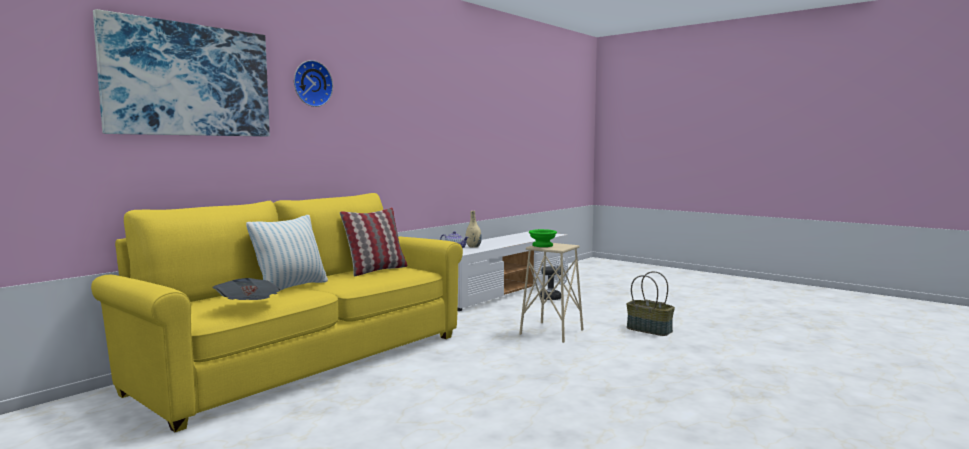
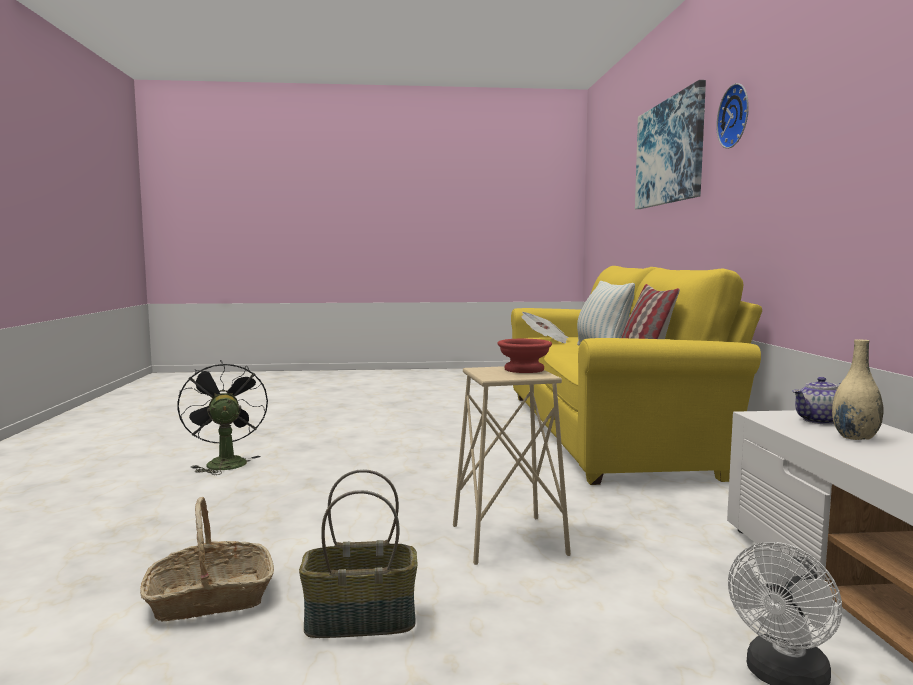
camera: 135 degrees right, 0 degrees up
green bowl [529,229,557,247] -> red bowl [497,339,552,373]
none -> basket [140,497,274,622]
none -> black fan [178,360,268,475]

